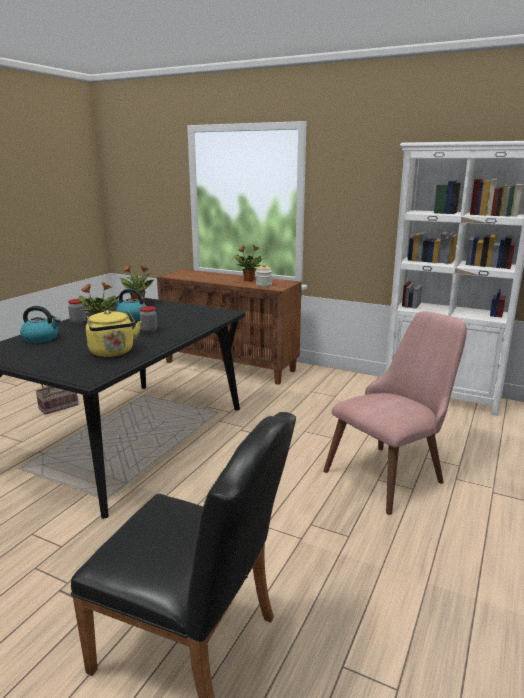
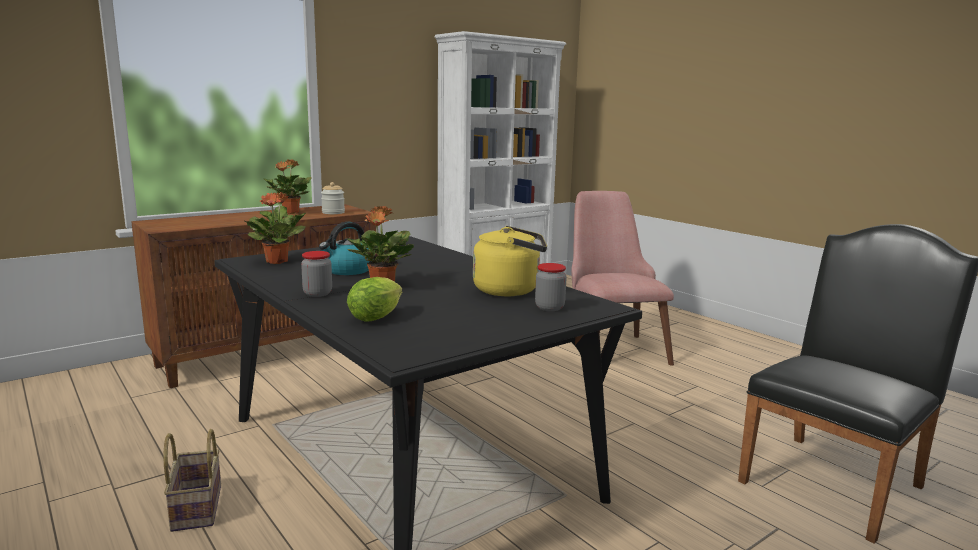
camera: 65 degrees left, 5 degrees down
kettle [20,306,60,343] -> lettuce [347,277,402,322]
jar [139,306,157,333] -> jar moved to [535,263,567,311]

